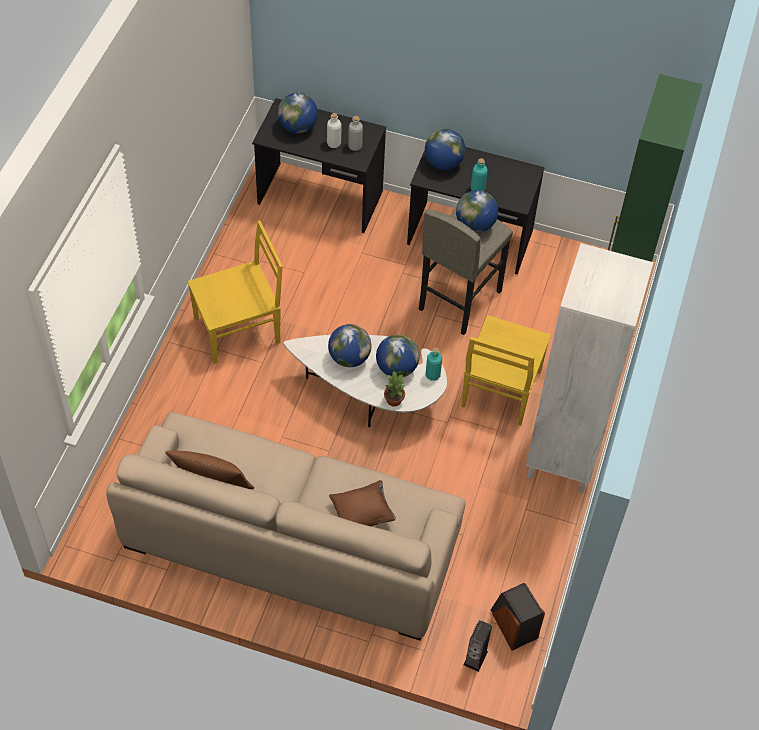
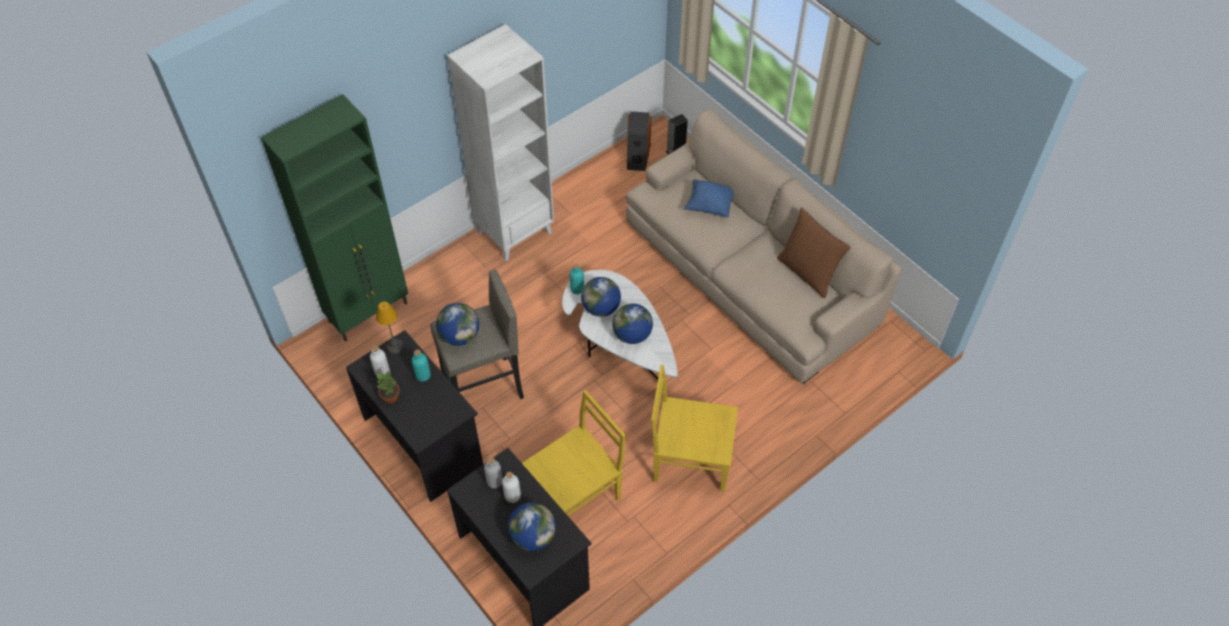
camera: 145 degrees left, 0 degrees up
brown pillow [329,480,396,527] -> blue pillow [684,179,734,218]
potted plant [384,371,405,407] -> potted plant moved to [376,371,400,404]
globe [425,129,466,170] -> none
yellow chair [461,315,551,426] -> yellow chair moved to [522,390,626,516]
none -> white bottle [370,346,390,376]
none -> table lamp [376,301,404,354]

